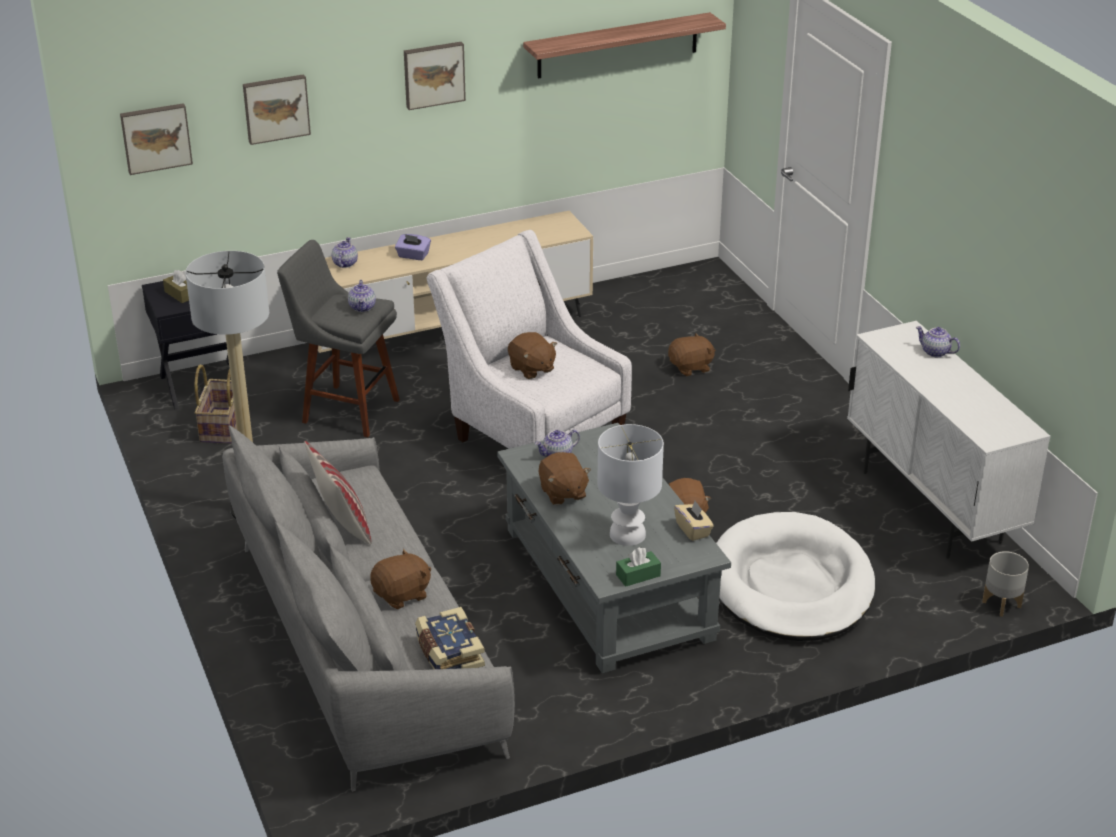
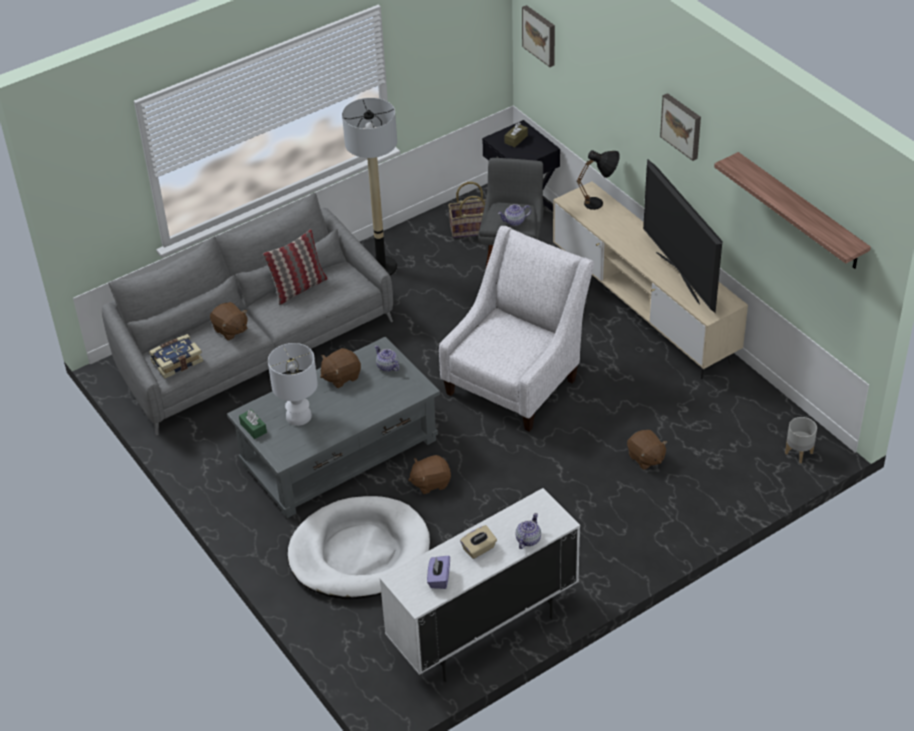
camera: 80 degrees right, 10 degrees up
picture [243,74,311,145] -> none
teapot [332,237,358,268] -> black table lamp [576,150,620,210]
purple tissue box [395,234,431,260] -> purple tissue box moved to [427,556,450,589]
brown plush toy [508,332,557,379] -> none
beige tissue box [674,501,714,541] -> beige tissue box moved to [460,525,497,559]
grey planter [982,551,1029,617] -> grey planter moved to [785,417,817,463]
none -> television [643,159,722,313]

